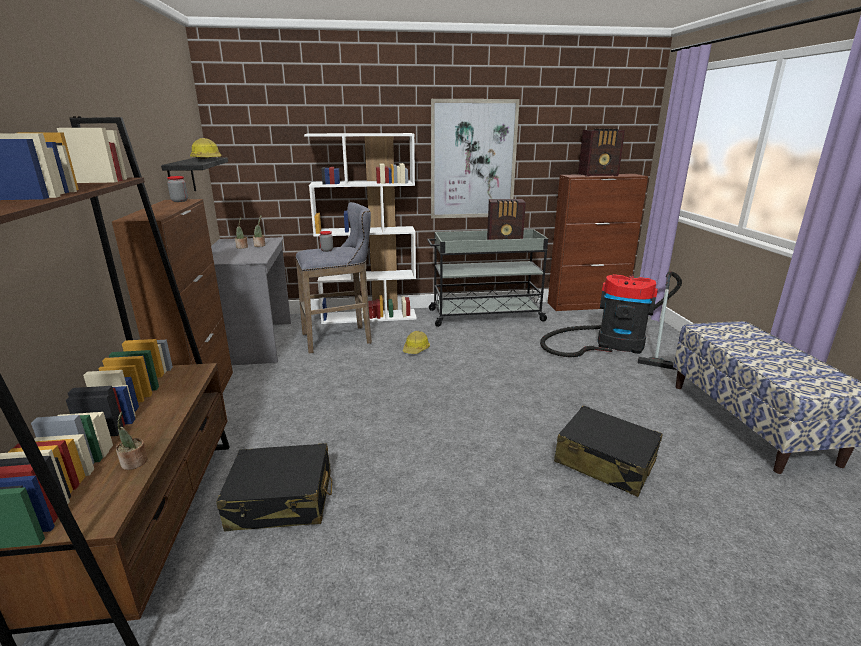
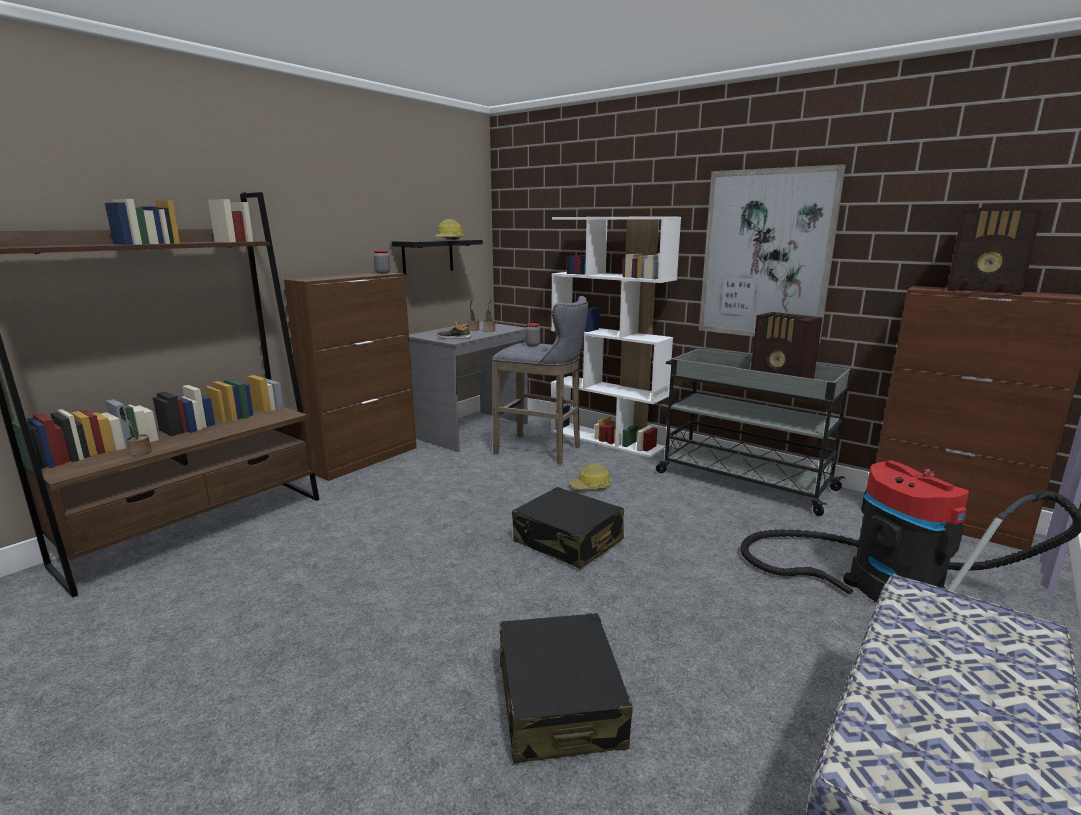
camera: 45 degrees right, 5 degrees down
black suitcase [216,443,332,531] -> black suitcase moved to [512,487,624,569]
none -> shoe [437,320,472,339]

